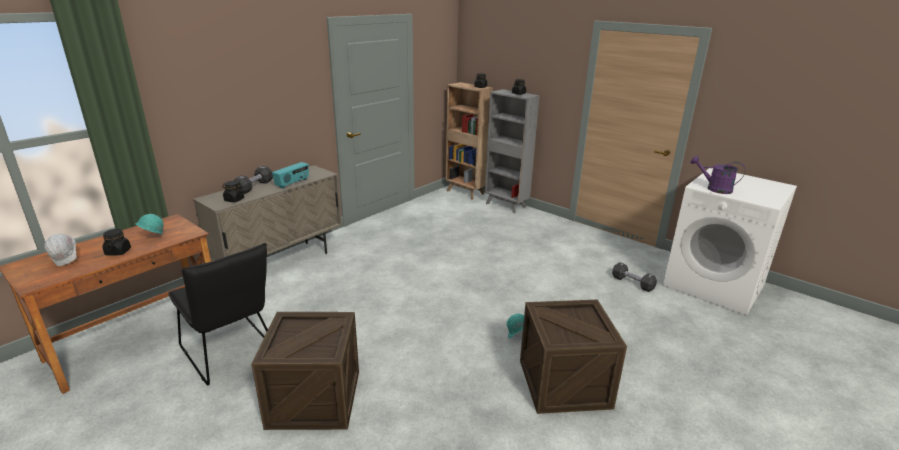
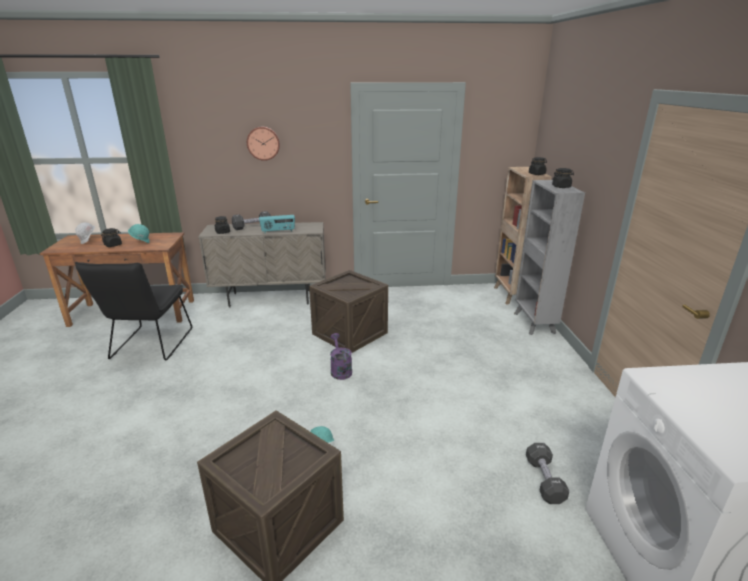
camera: 45 degrees right, 0 degrees up
crate [251,312,359,430] -> crate moved to [309,270,388,353]
purple watering can [690,156,745,194] -> purple watering can moved to [330,333,352,380]
none -> wall clock [247,127,280,161]

